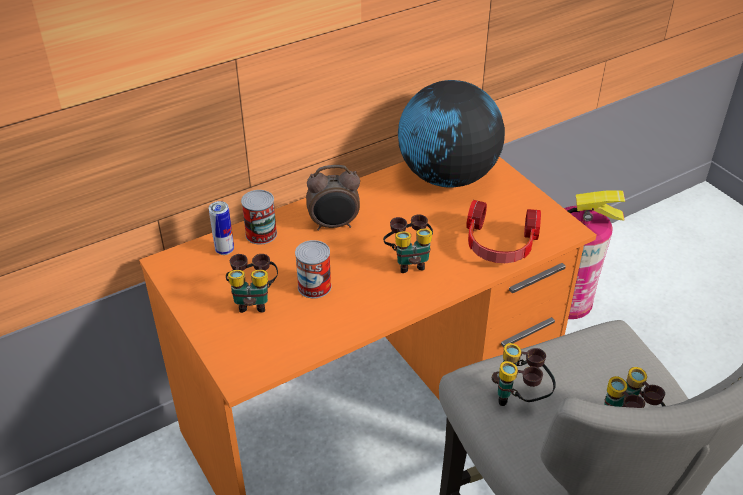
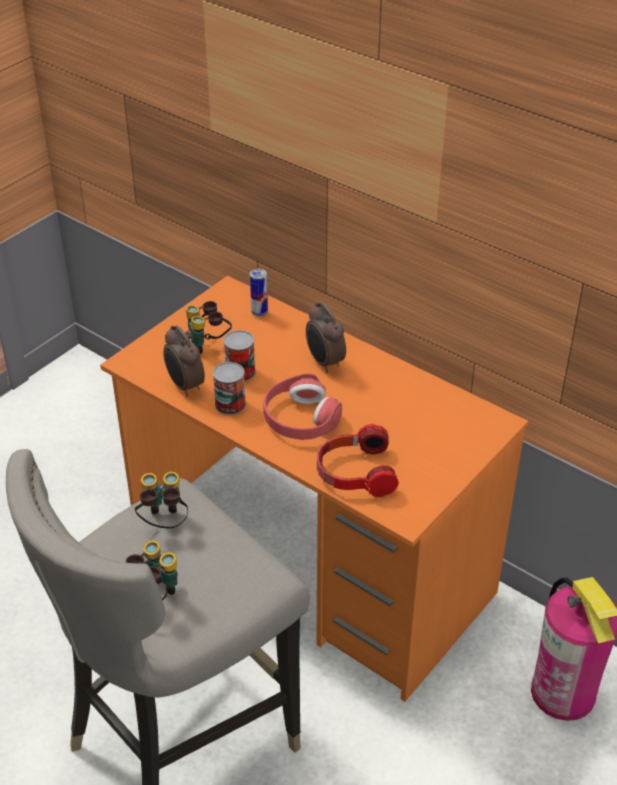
camera: 70 degrees right, 0 degrees up
can [241,190,277,245] -> can moved to [213,362,246,415]
binoculars [383,214,433,273] -> red headphones [263,373,342,440]
globe [398,80,505,188] -> none
none -> alarm clock [163,325,205,397]

